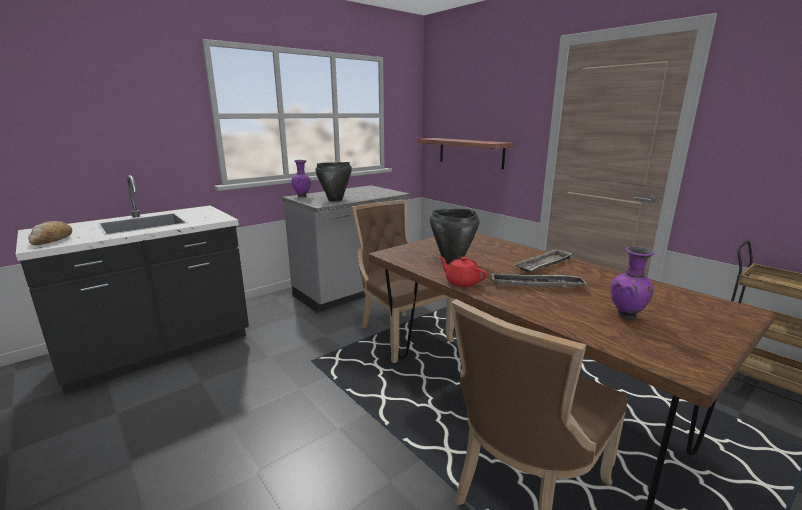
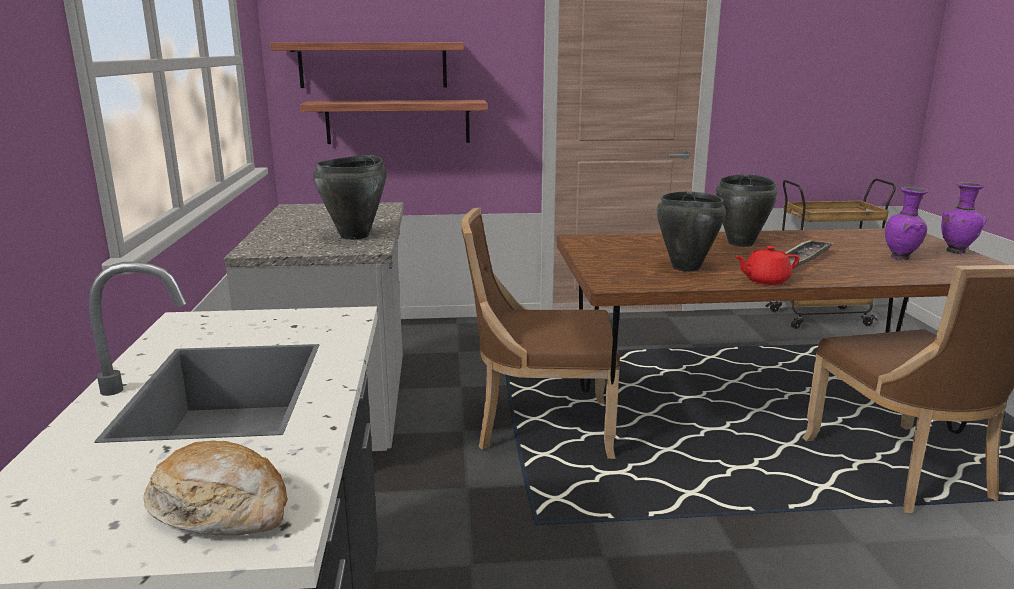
camera: 55 degrees left, 0 degrees up
purple vase [292,160,311,197] -> purple vase moved to [941,182,986,254]
tray [514,248,573,273] -> black cooking pot [715,174,778,247]
none -> shelf [270,42,464,88]

